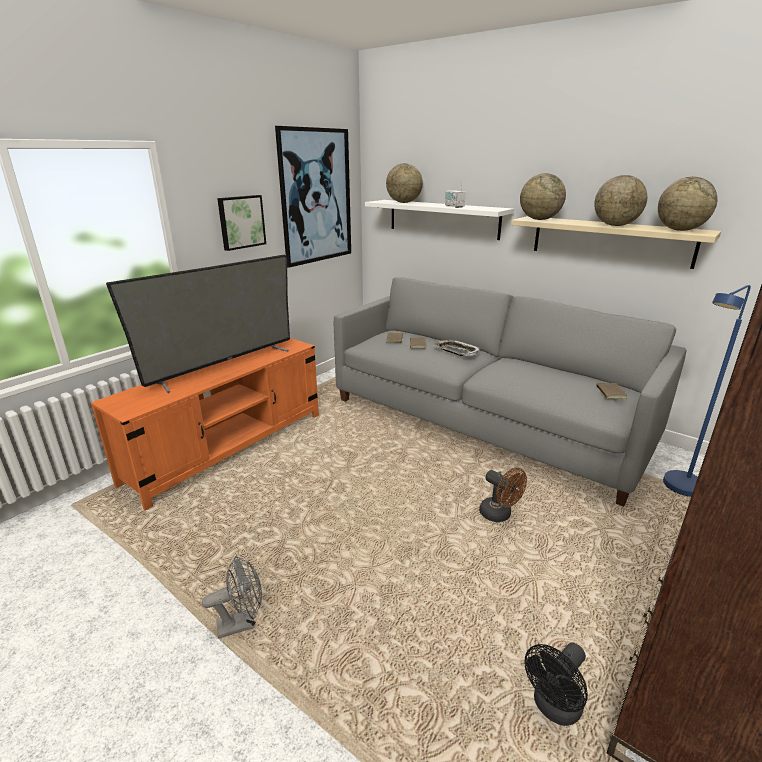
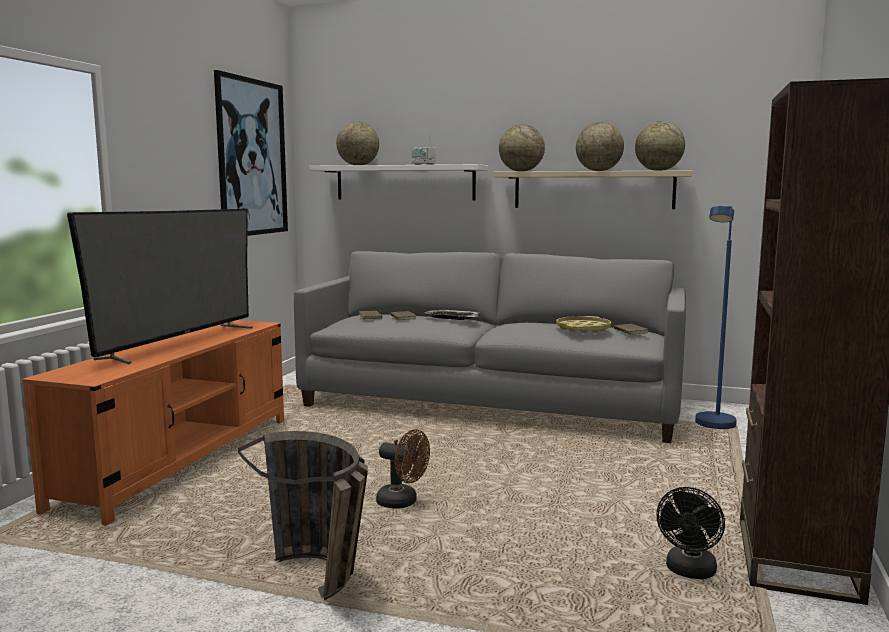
camera: 20 degrees left, 15 degrees down
grey fan [202,556,262,639] -> basket [238,431,368,600]
picture [217,195,266,251] -> none
brown fan [479,468,527,522] -> brown fan moved to [376,429,430,508]
none -> yellow tray [556,316,611,333]

